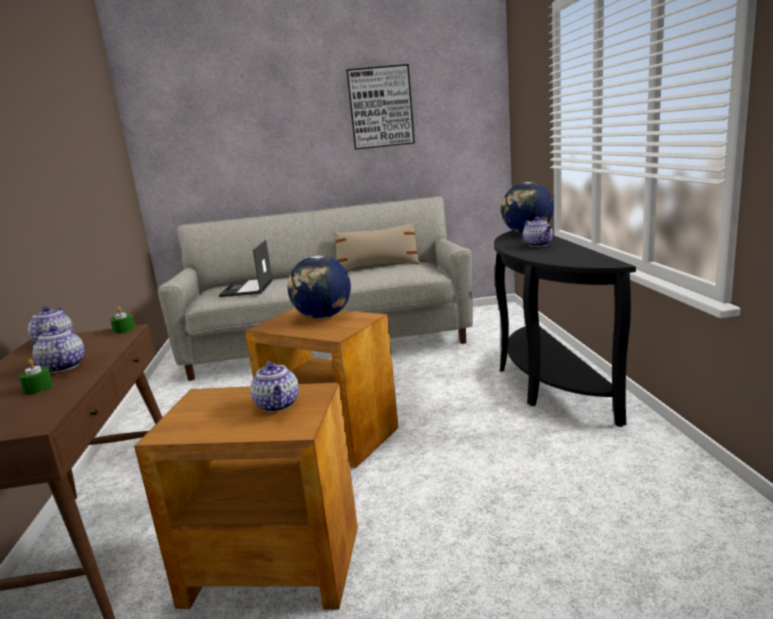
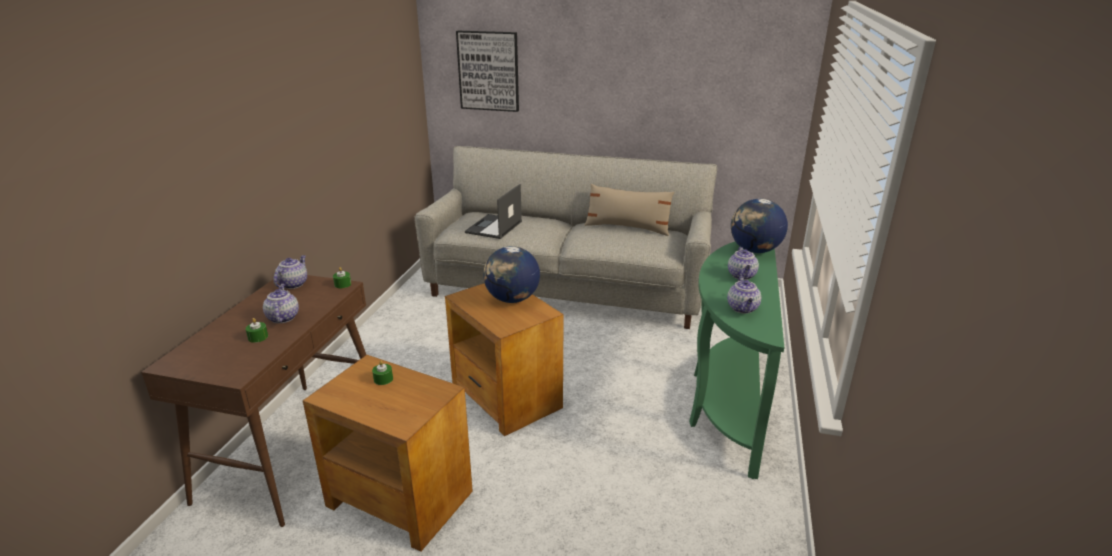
camera: 20 degrees right, 10 degrees up
teapot [250,361,299,412] -> teapot moved to [727,276,761,314]
picture [346,64,415,149] -> picture moved to [456,31,519,112]
black console table [494,231,636,427] -> green console table [689,242,784,479]
none -> green candle [372,360,393,385]

